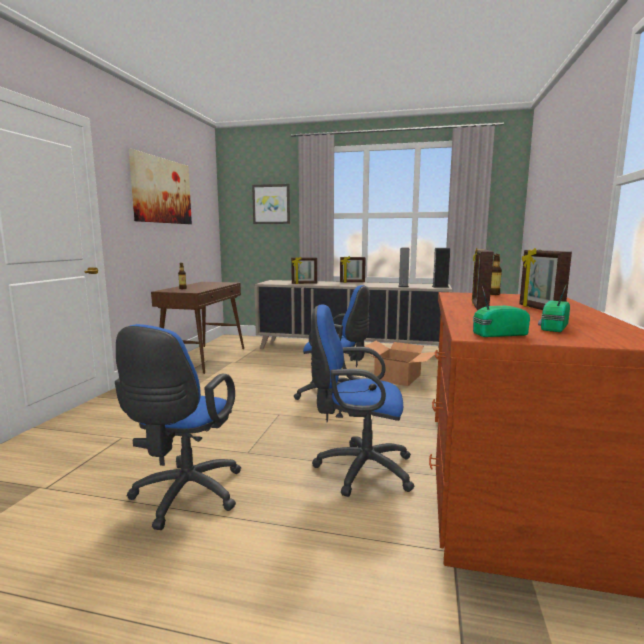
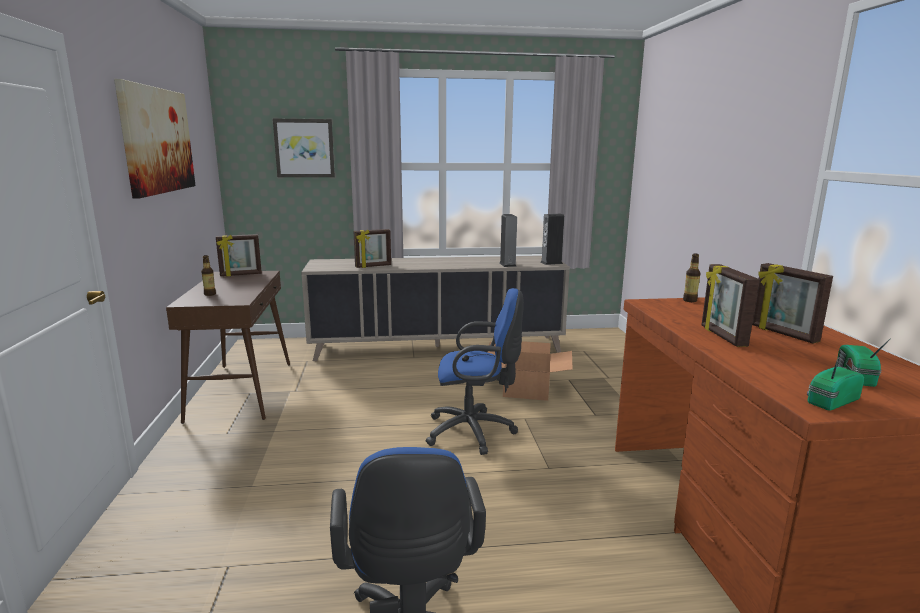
camera: 20 degrees left, 5 degrees up
blue office chair [311,304,415,497] -> none
picture frame [340,256,366,283] -> picture frame moved to [216,234,262,276]

